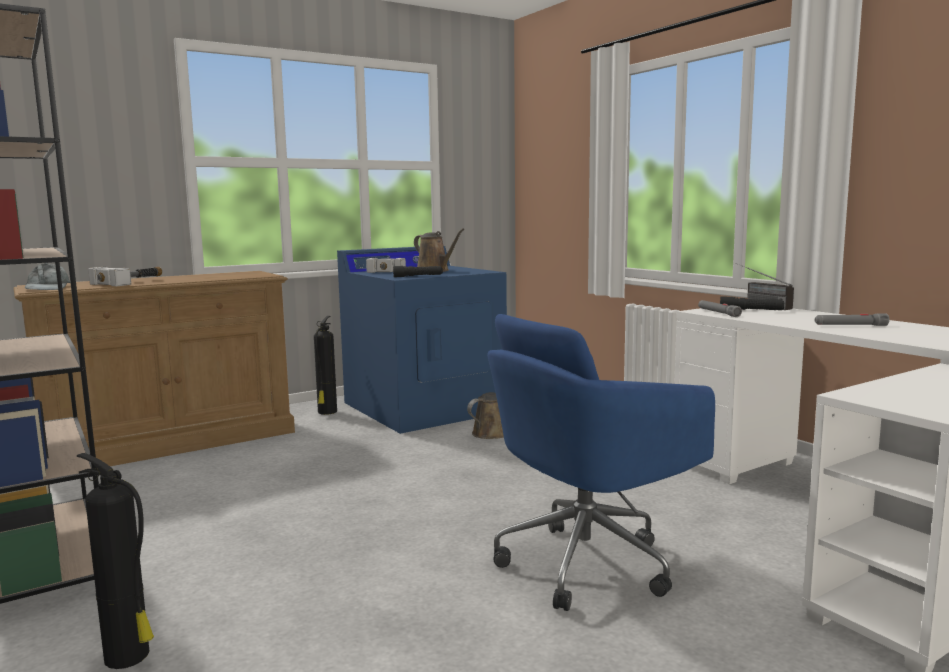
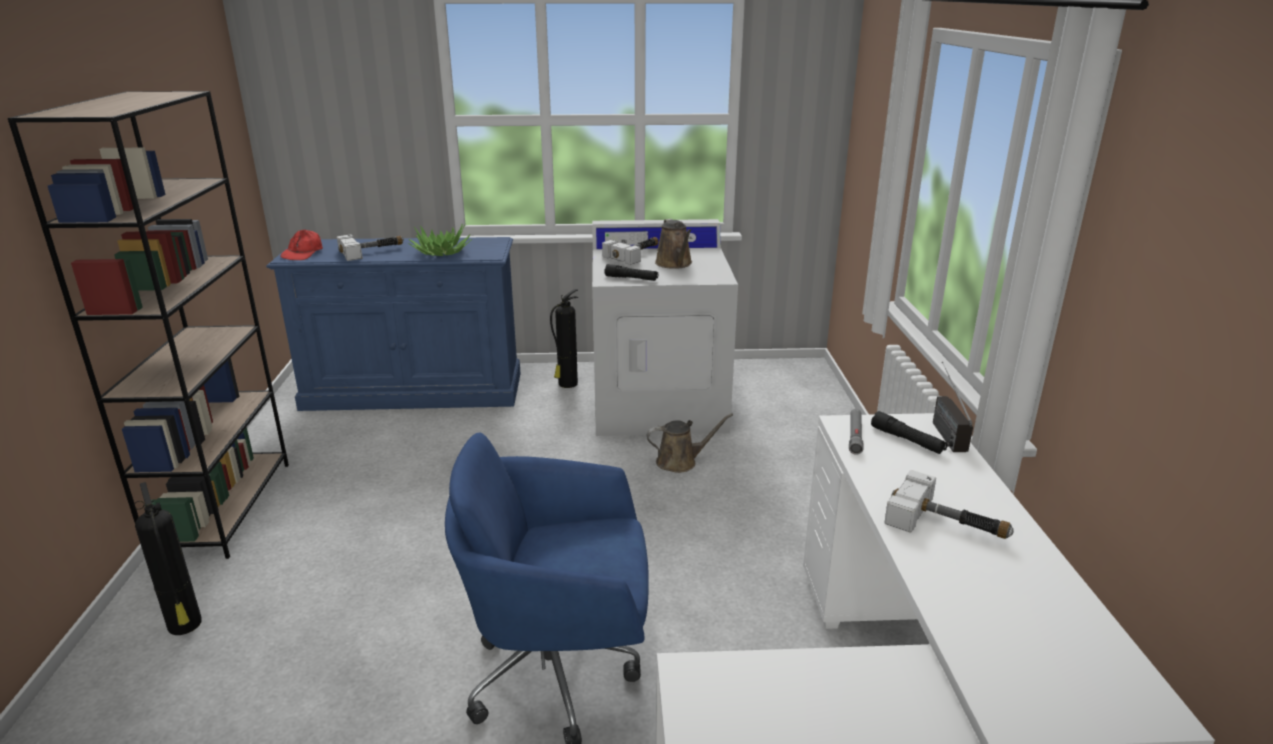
camera: 30 degrees right, 15 degrees up
brown cabinet [13,271,295,466] -> blue cabinet [266,237,521,411]
grey cap [25,263,70,290] -> red cap [280,230,323,260]
blue washing machine [337,246,507,434] -> white washing machine [592,219,738,436]
grey flashlight [815,314,890,326] -> hammer [884,470,1014,539]
none -> potted plant [408,224,472,256]

